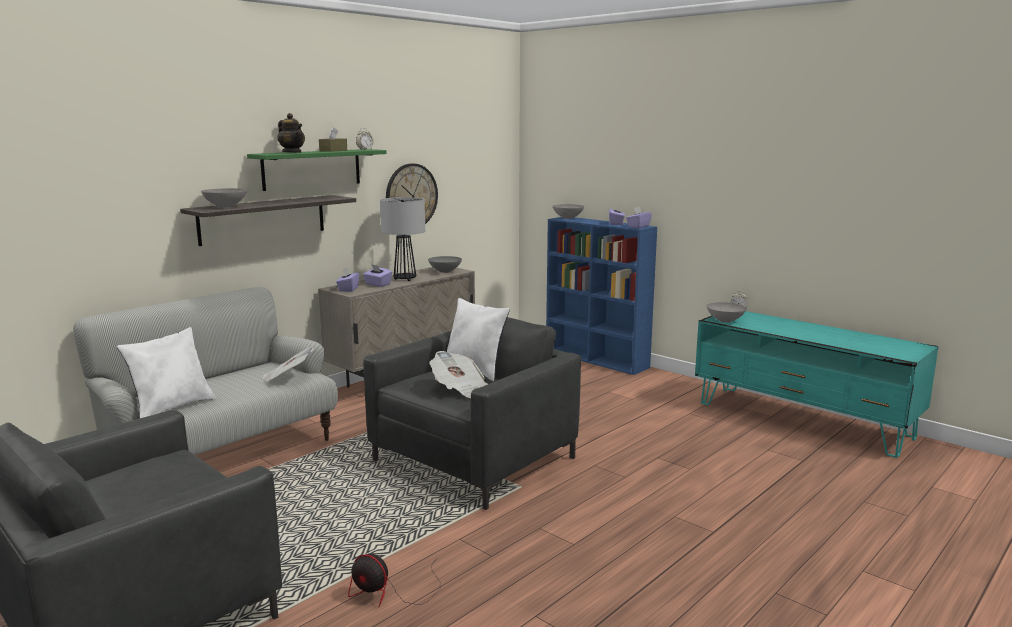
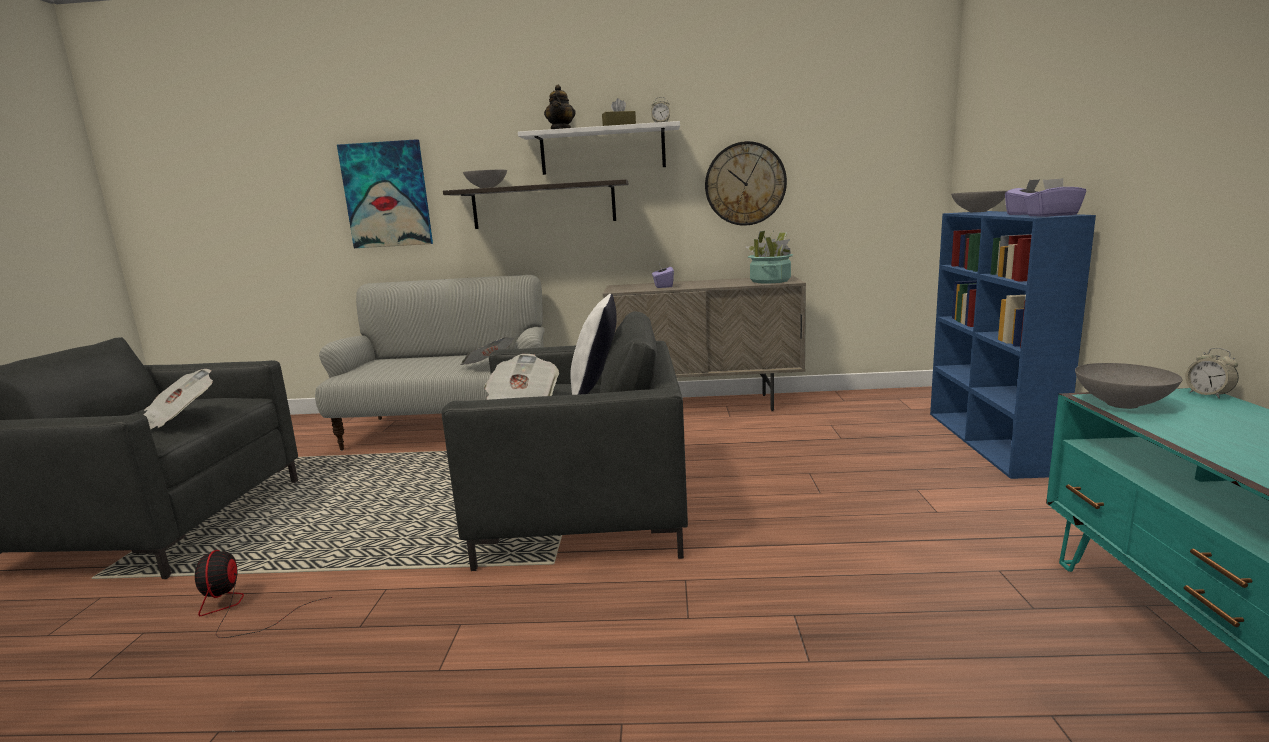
camera: 50 degrees right, 0 degrees up
white pillow [117,327,216,419] -> none
green shelf [247,149,387,191] -> white shelf [518,121,680,175]
purple tissue box [336,267,359,292] -> none
table lamp [380,197,425,281] -> none
grey bowl [428,256,462,273] -> potted plant [746,231,793,284]
none -> newspaper [144,369,213,429]
none -> picture [337,139,433,248]

